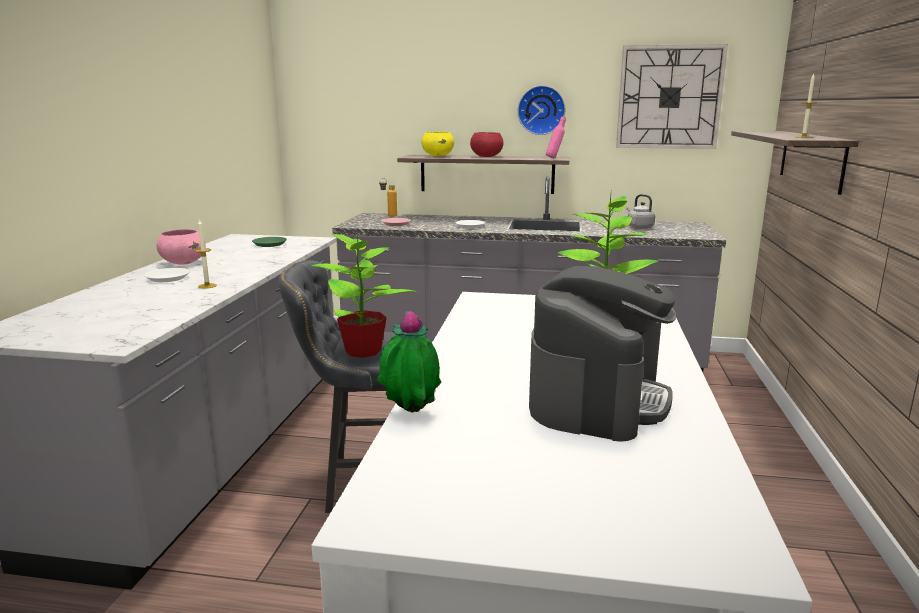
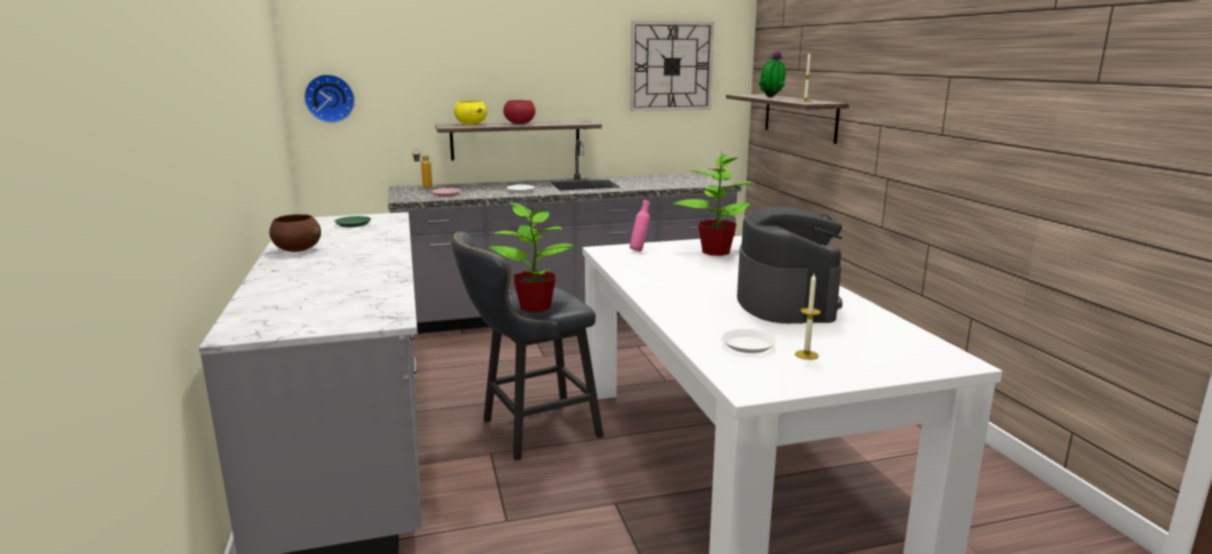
camera: 25 degrees left, 0 degrees up
white plate [144,268,190,282] -> white plate moved to [721,329,776,353]
pink bowl [156,229,205,264] -> brown bowl [269,214,321,252]
candle [195,219,217,289] -> candle moved to [795,274,821,360]
potted plant [377,311,441,413] -> potted plant moved to [758,49,786,98]
wall clock [518,85,565,135] -> wall clock moved to [304,74,355,123]
pink bottle [546,116,566,158] -> pink bottle moved to [630,200,650,251]
grey kettle [627,194,655,229] -> none

